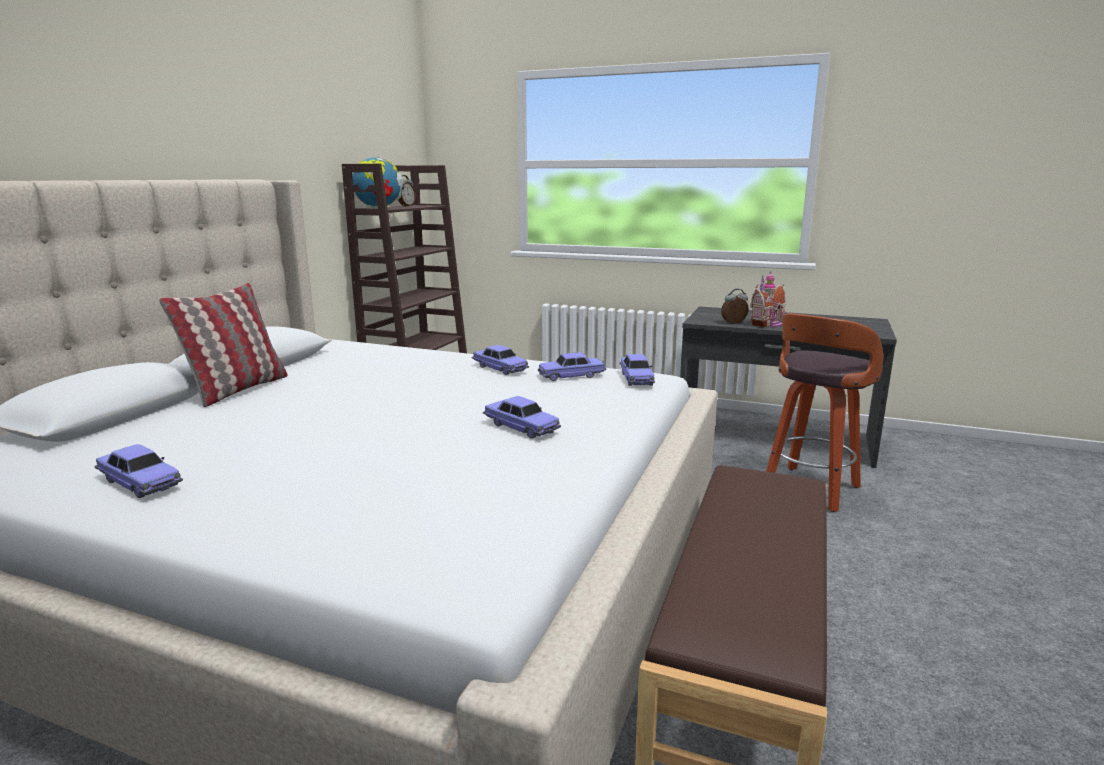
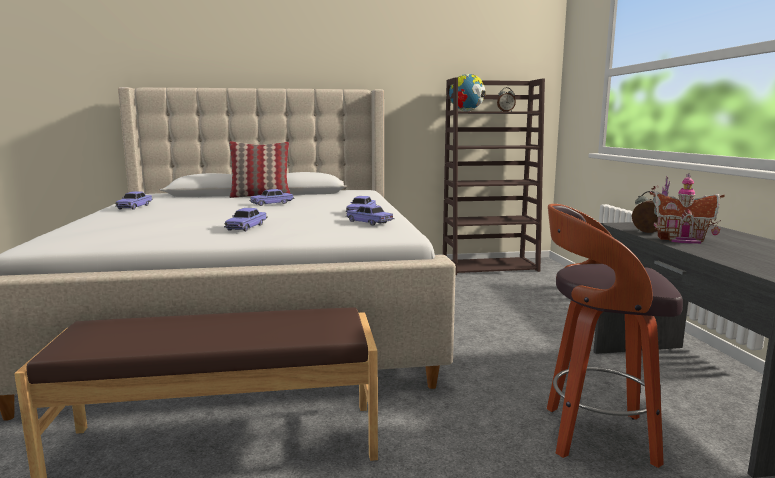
camera: 60 degrees right, 5 degrees down
toy car [620,354,655,386] -> toy car moved to [250,189,295,206]

